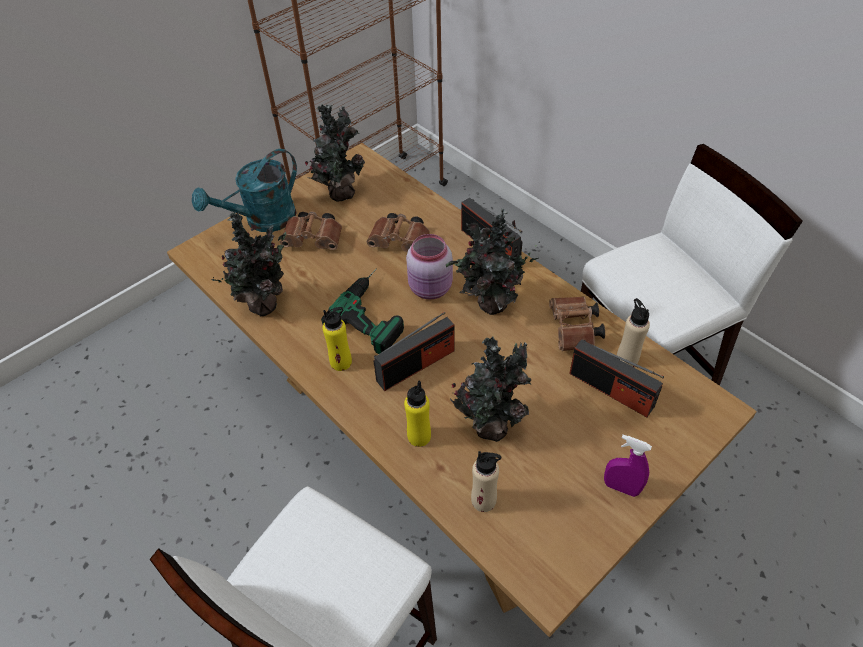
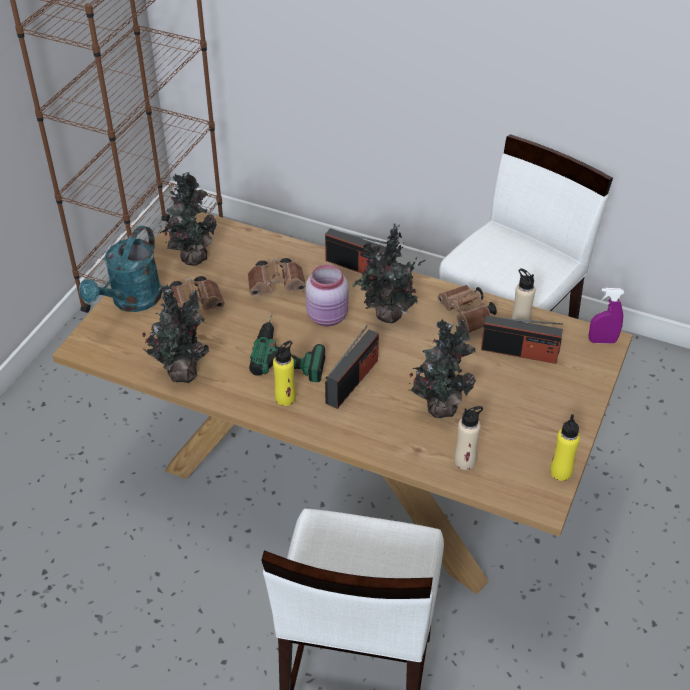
camera: 25 degrees left, 5 degrees down
yellow bottle [404,381,431,447] -> yellow bottle moved to [550,414,580,481]
purple spray bottle [604,434,652,497] -> purple spray bottle moved to [589,288,624,344]

